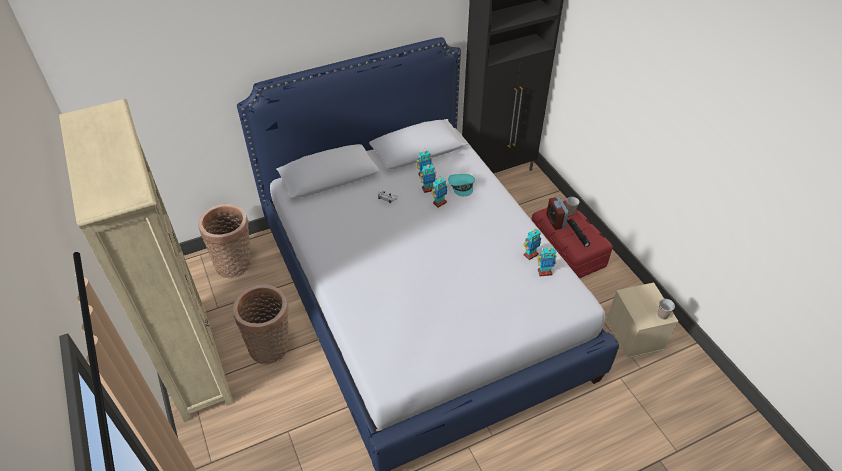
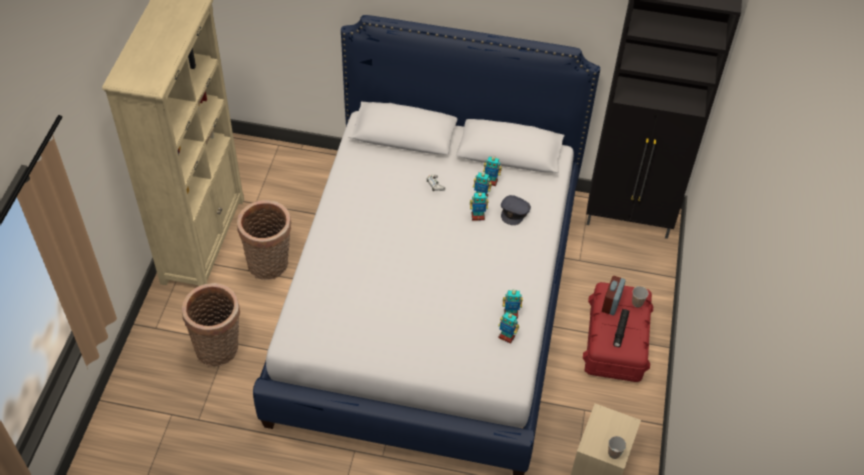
camera: 35 degrees right, 5 degrees up
basket [198,204,251,278] -> basket moved to [182,283,240,366]
turquoise cap [448,174,475,196] -> grey cap [501,195,531,225]

